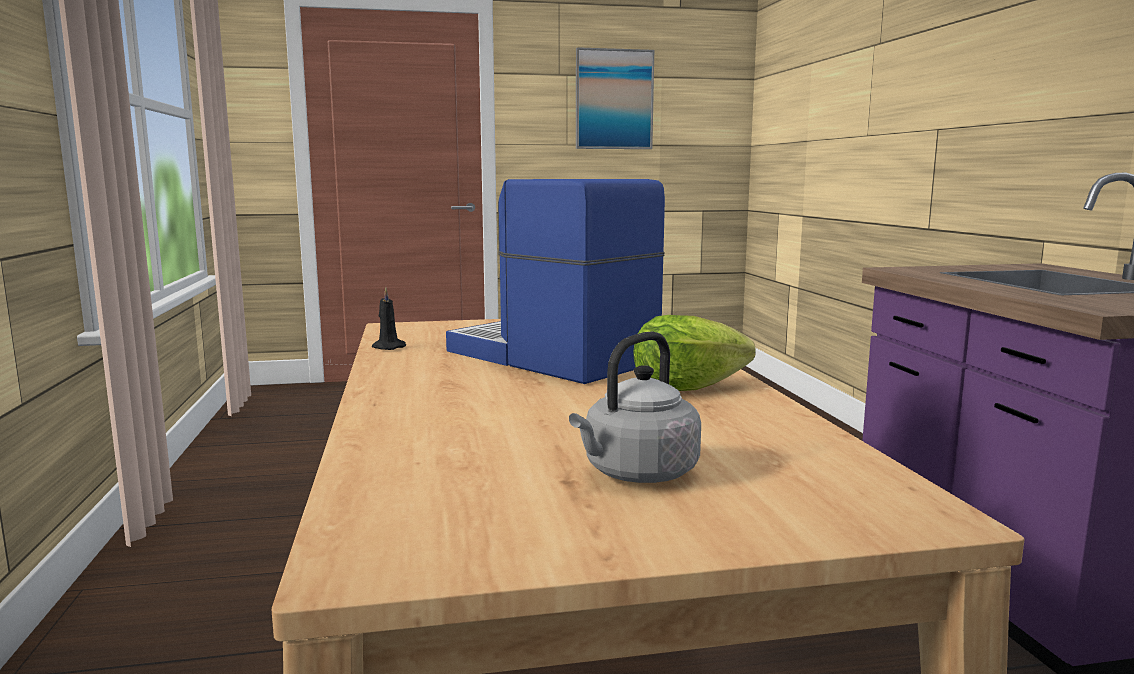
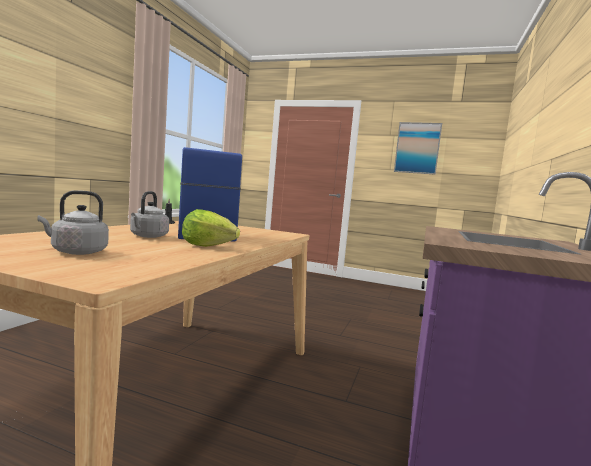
camera: 30 degrees right, 5 degrees down
none -> grey kettle [130,191,169,238]

